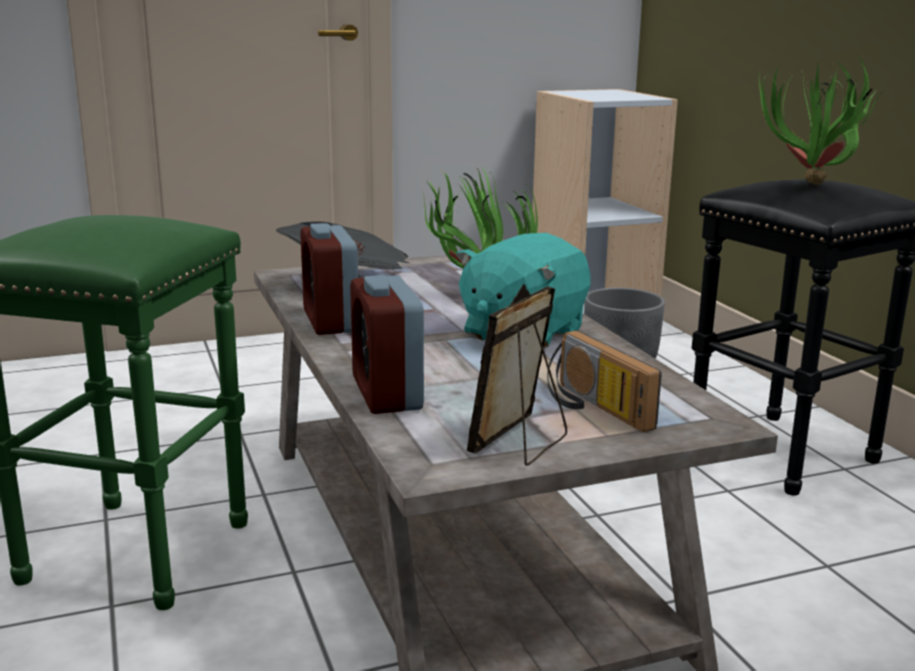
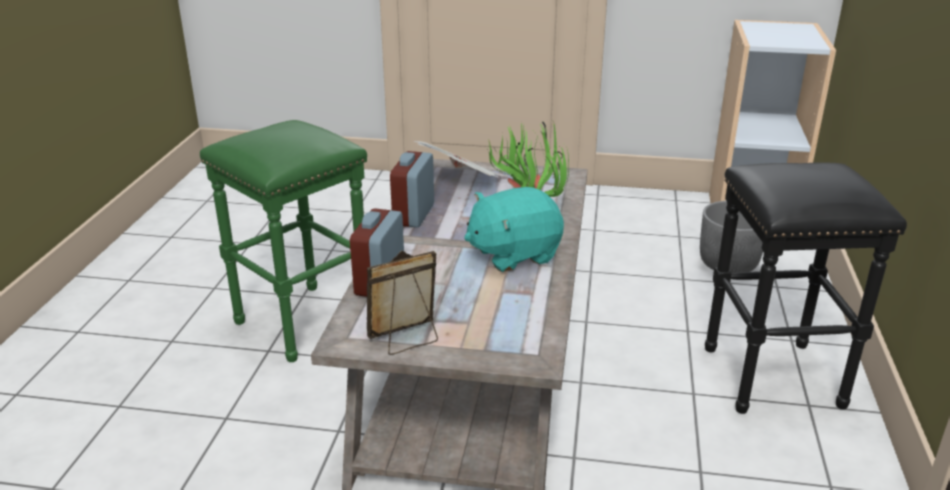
camera: 30 degrees right, 10 degrees up
radio [547,330,662,432] -> none
potted plant [759,54,879,185] -> none

